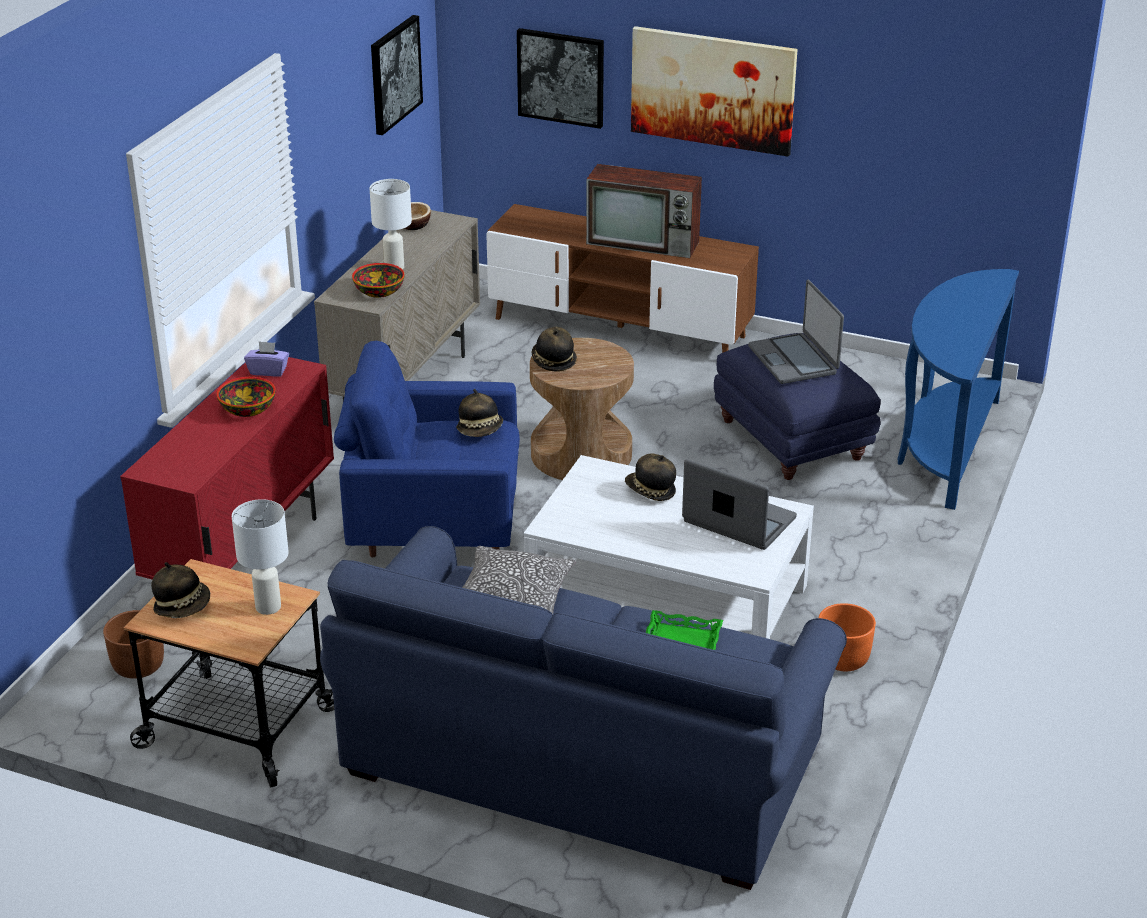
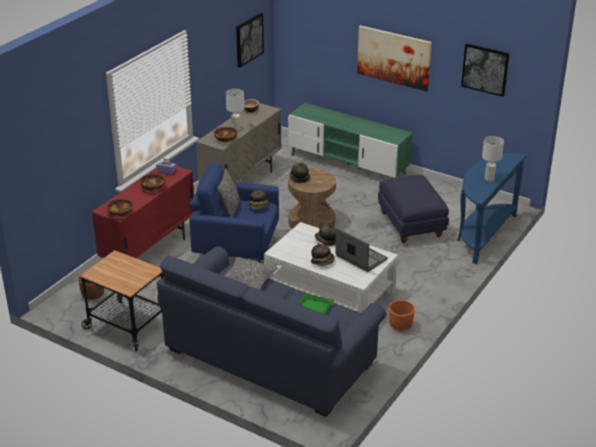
camera: 10 degrees right, 0 degrees up
hat [151,562,210,618] -> hat moved to [311,243,335,266]
white table lamp [232,499,288,615] -> white table lamp moved to [482,136,504,181]
brown tv stand [486,204,759,353] -> green tv stand [288,103,413,179]
picture [517,28,604,129] -> picture moved to [461,43,510,97]
television [586,164,702,258] -> none
laptop [748,279,844,384] -> none
none -> bowl [106,198,133,217]
none -> pillow [218,168,240,218]

